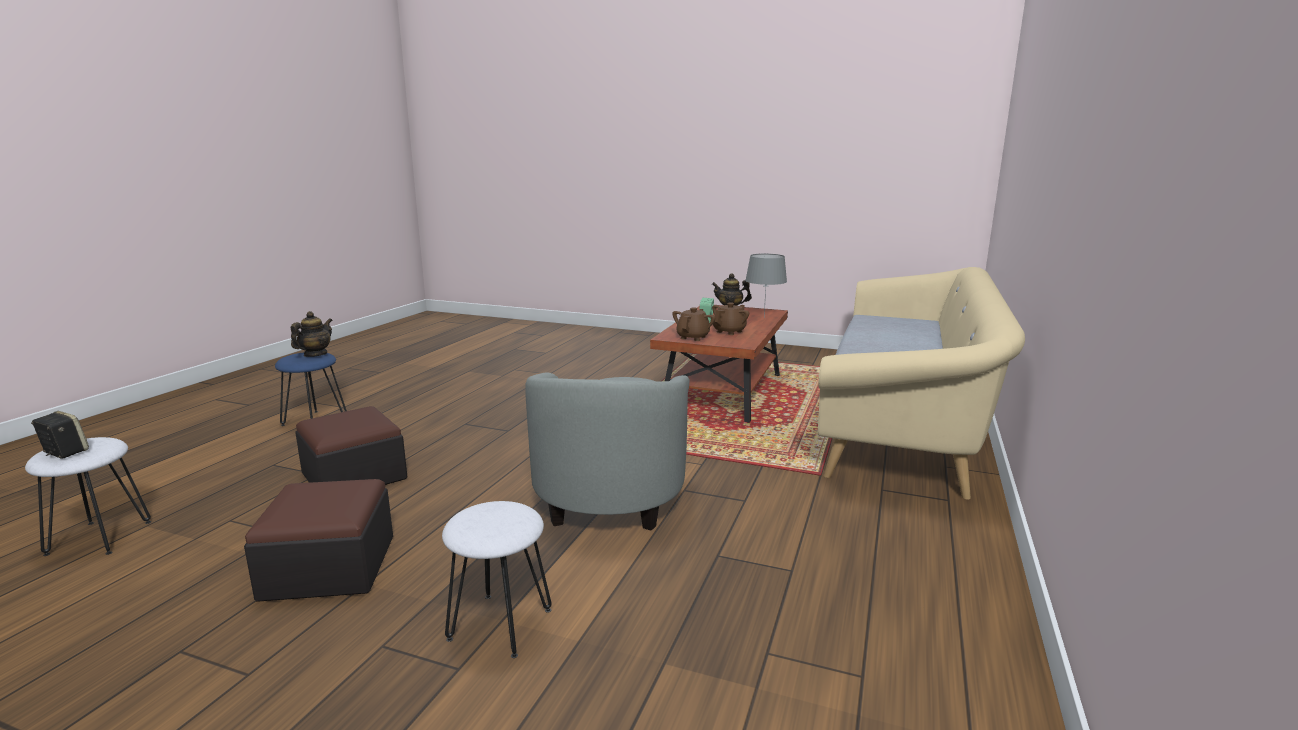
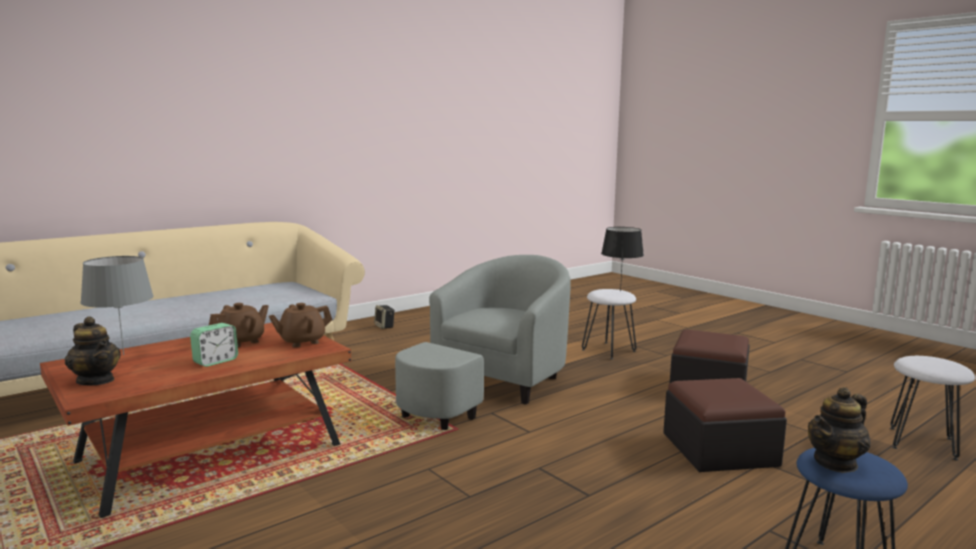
camera: 150 degrees left, 5 degrees down
speaker [31,411,89,459] -> speaker moved to [374,305,395,329]
brown teapot [712,302,749,335] -> brown teapot turned 150 degrees clockwise [209,303,269,347]
none -> black table lamp [601,227,644,291]

